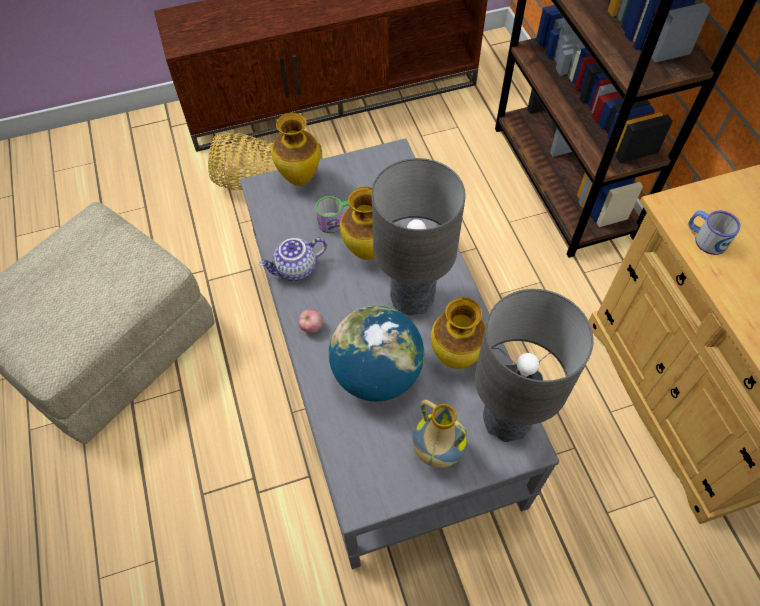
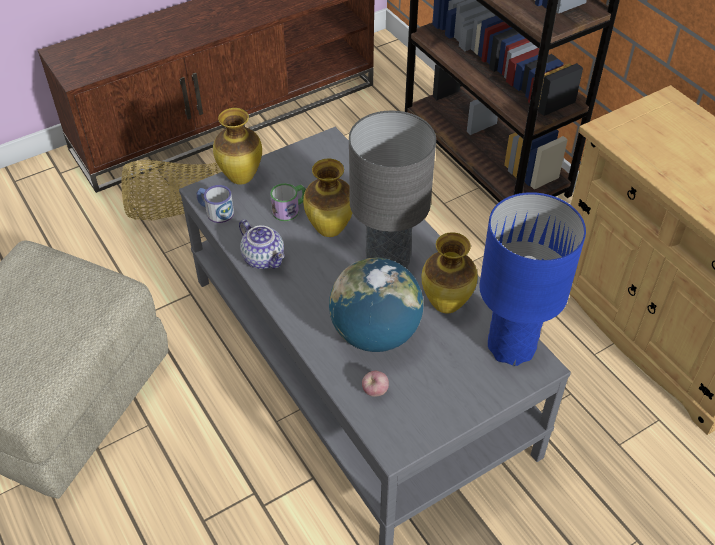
camera: 15 degrees left, 10 degrees down
teapot [259,238,327,281] -> teapot turned 90 degrees counterclockwise [239,219,284,269]
apple [298,309,323,333] -> apple moved to [362,371,389,397]
vase [412,400,467,468] -> none
grey table lamp [475,289,594,442] -> blue table lamp [479,192,586,366]
mug [688,210,741,255] -> mug moved to [197,185,234,223]

